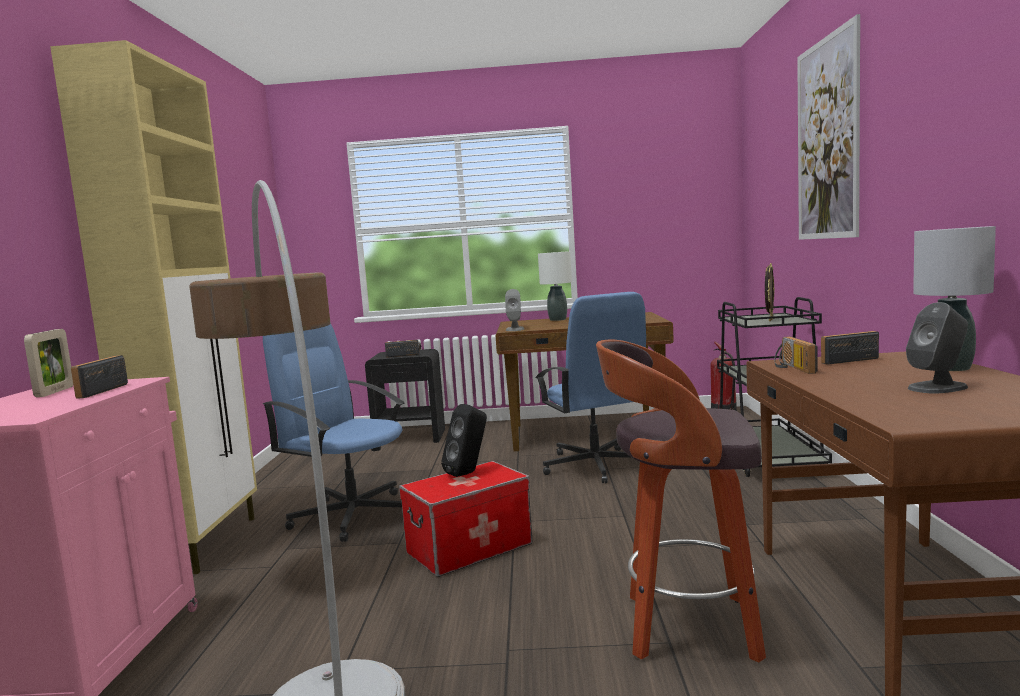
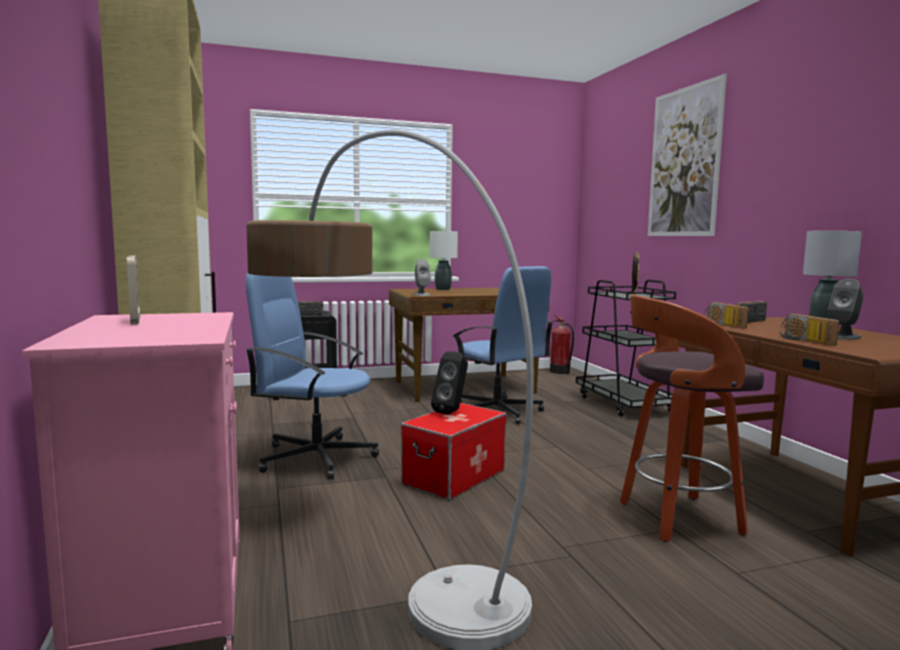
camera: 20 degrees left, 0 degrees up
radio [71,355,128,399] -> radio moved to [780,314,839,346]

